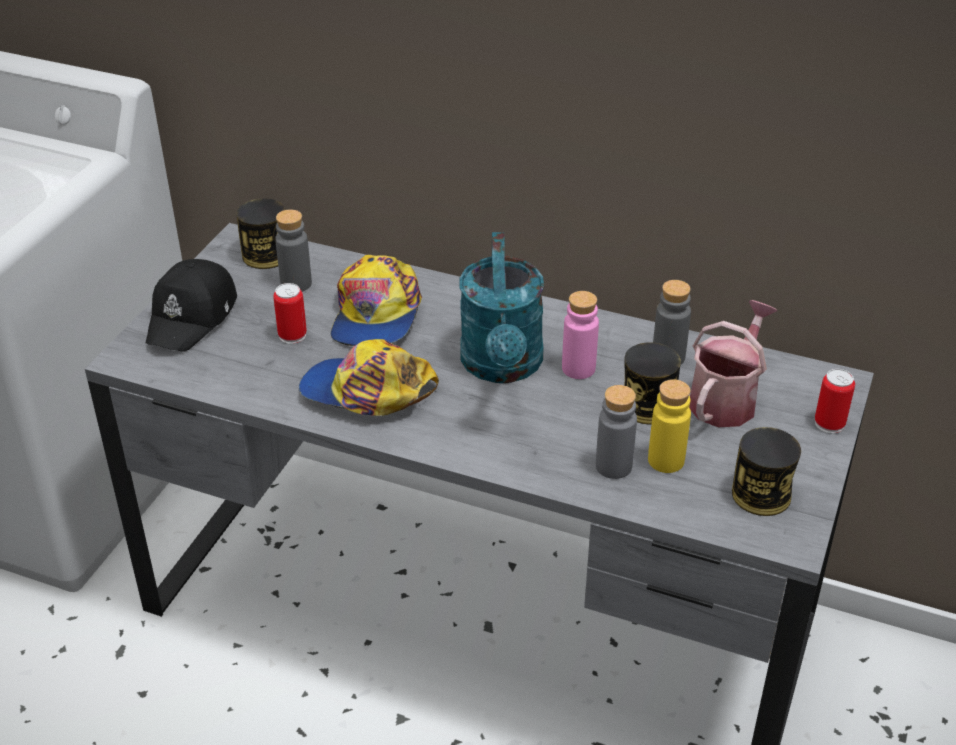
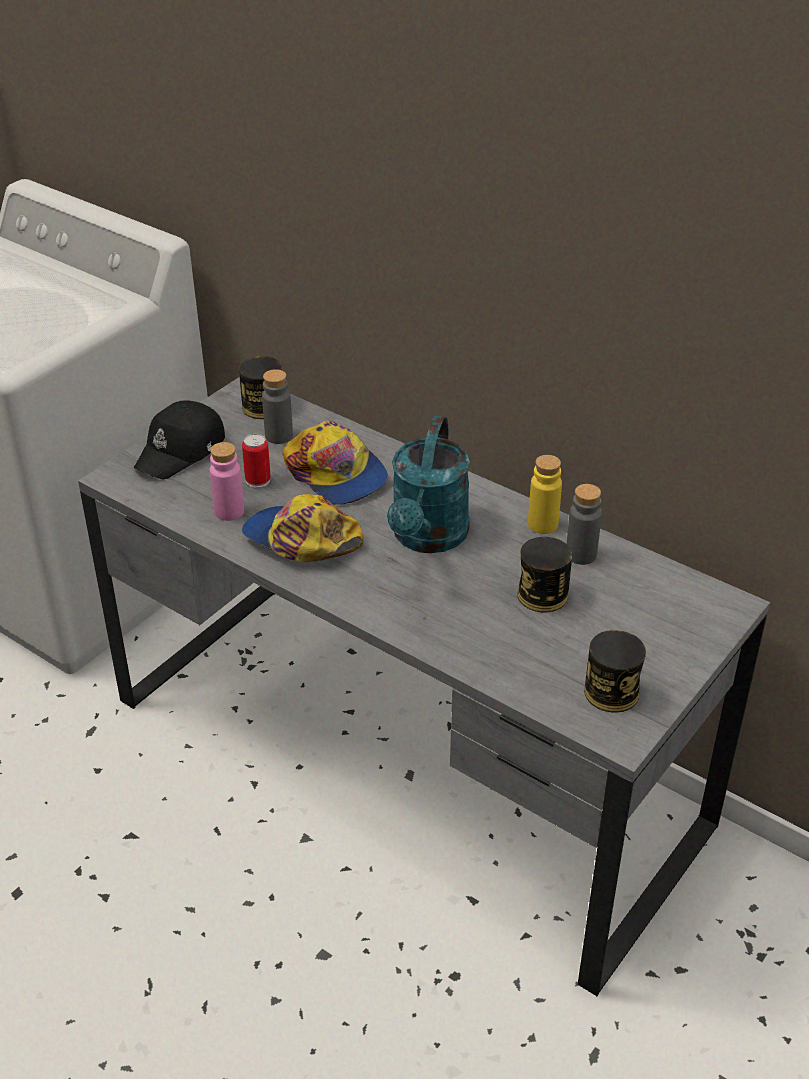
camera: 15 degrees right, 0 degrees up
cap [331,255,422,346] -> cap turned 60 degrees counterclockwise [282,421,388,505]
pink bottle [562,291,599,379] -> pink bottle moved to [210,442,244,521]
grey bottle [596,385,637,479] -> none
yellow bottle [648,379,691,473] -> yellow bottle moved to [528,455,562,534]
watering can [689,300,778,427] -> none
can [815,369,855,434] -> none

